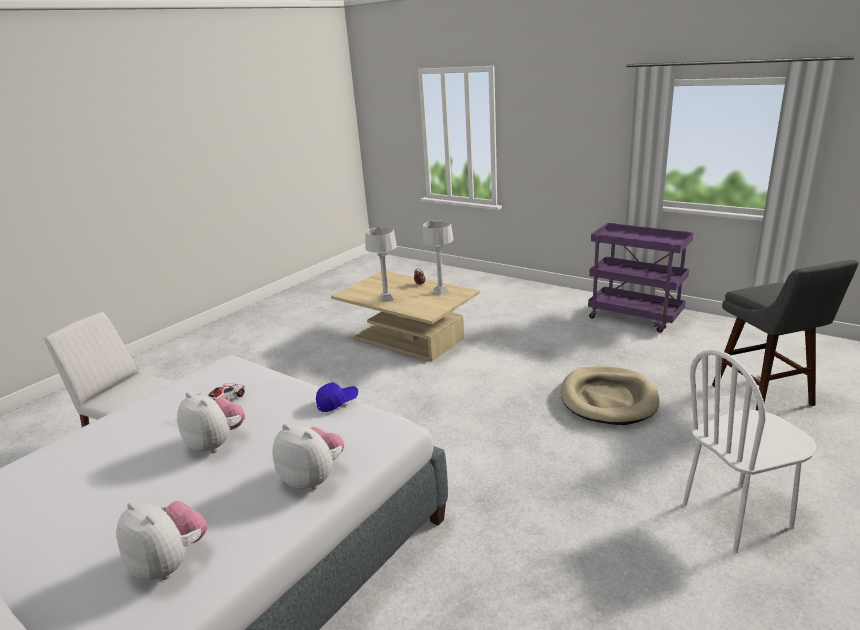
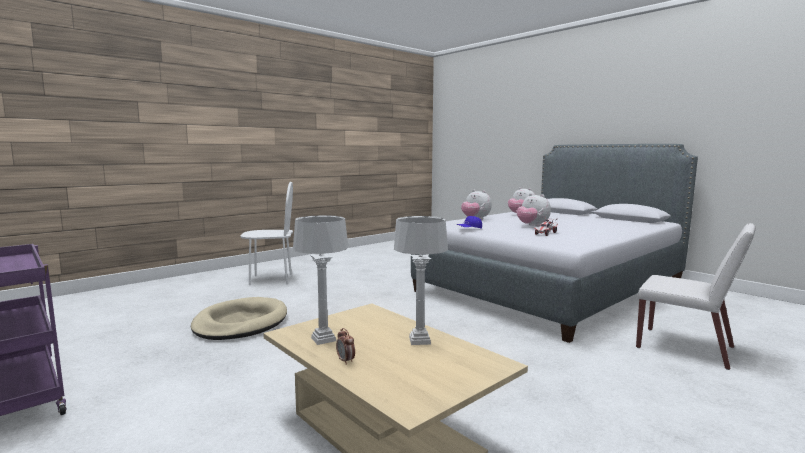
camera: 170 degrees left, 15 degrees down
grey stool [712,260,859,411] -> none

